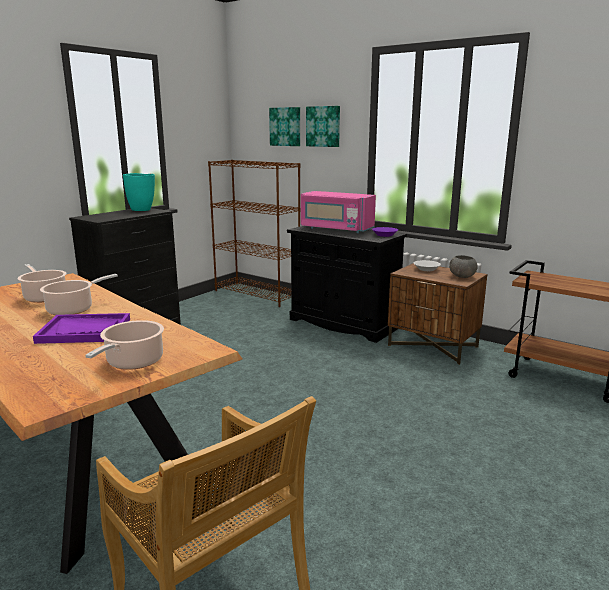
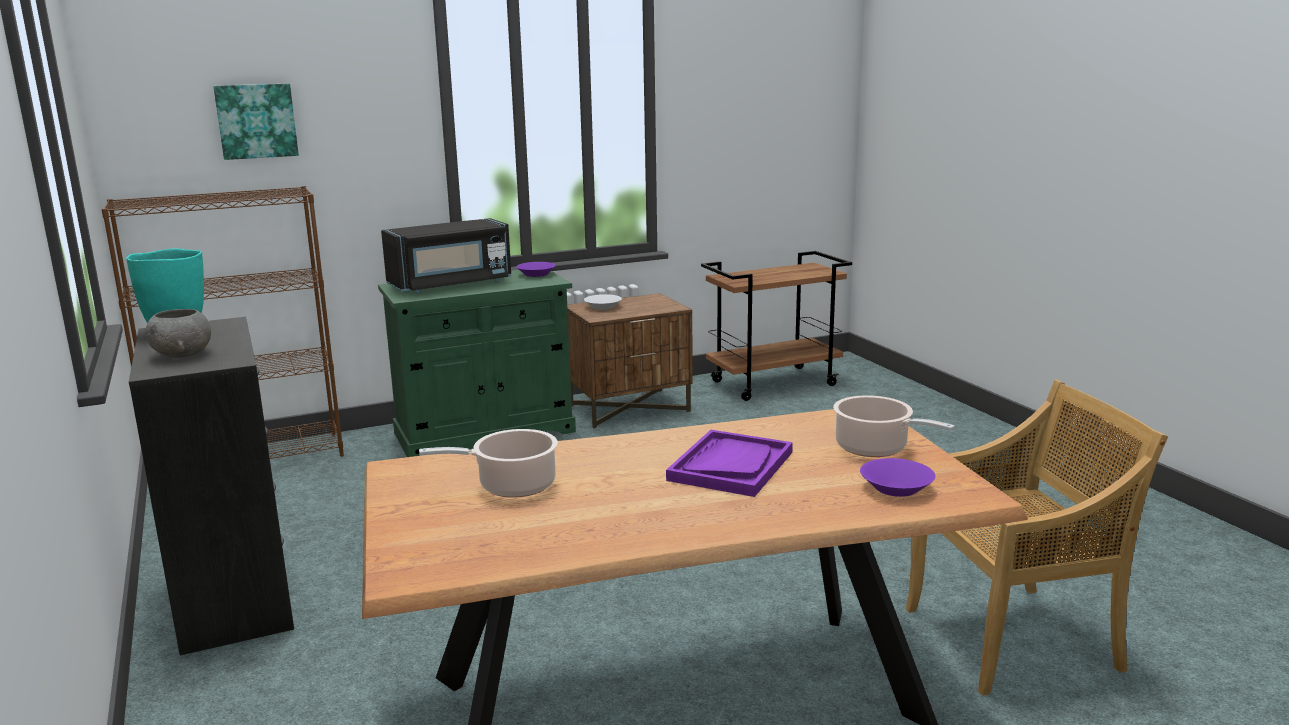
camera: 60 degrees left, 0 degrees up
cooking pot [40,274,118,315] -> none
black cabinet [287,226,407,343] -> green cabinet [378,270,576,457]
pink microwave [301,191,376,233] -> black microwave [381,218,512,293]
picture [306,106,340,147] -> none
grey bowl [449,255,478,278] -> grey bowl moved to [146,309,211,358]
none -> purple bowl [860,458,935,497]

